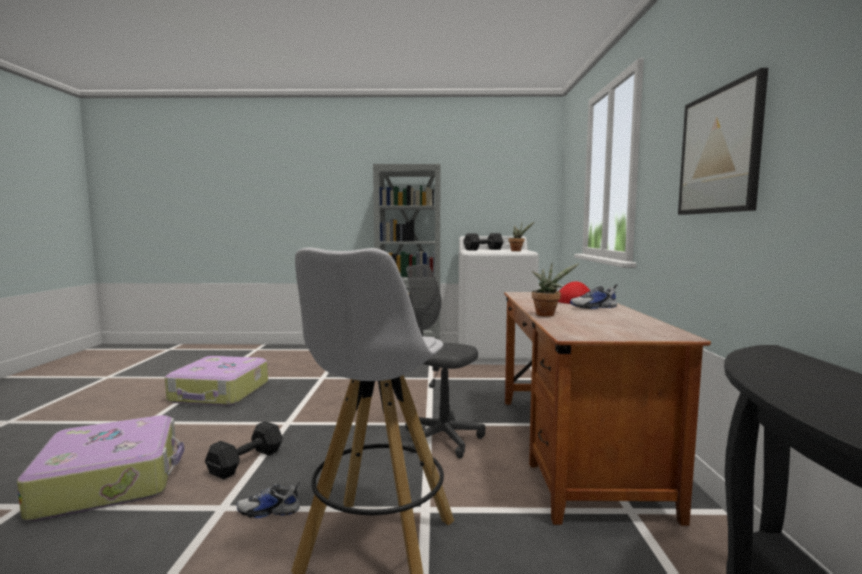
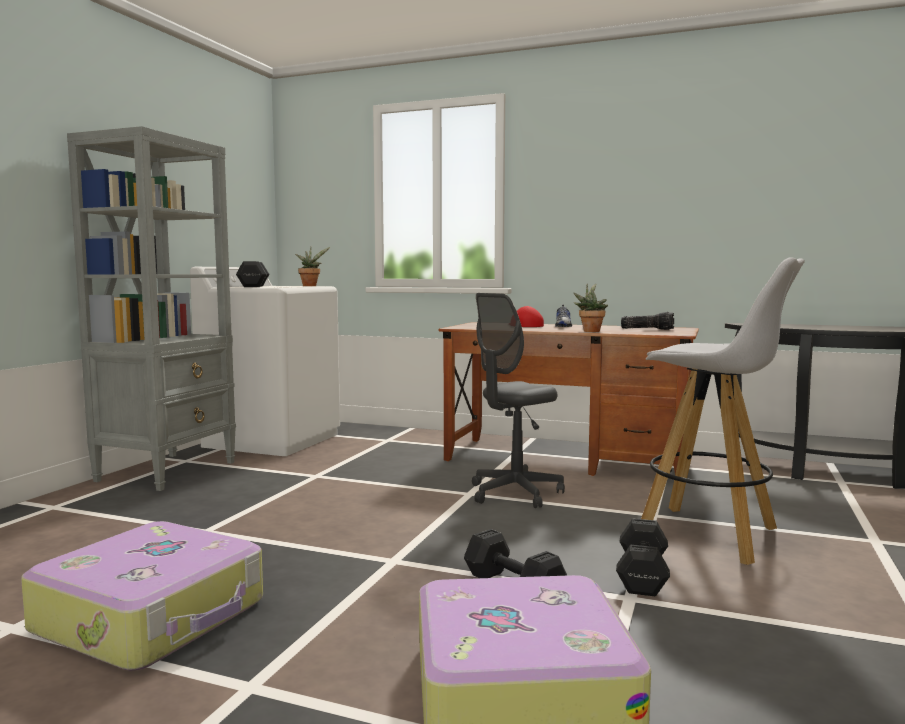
camera: 70 degrees left, 0 degrees up
shoe [237,482,300,518] -> black dumbbell [616,518,670,596]
picture [678,68,768,215] -> none
none -> flashlight [621,312,674,330]

